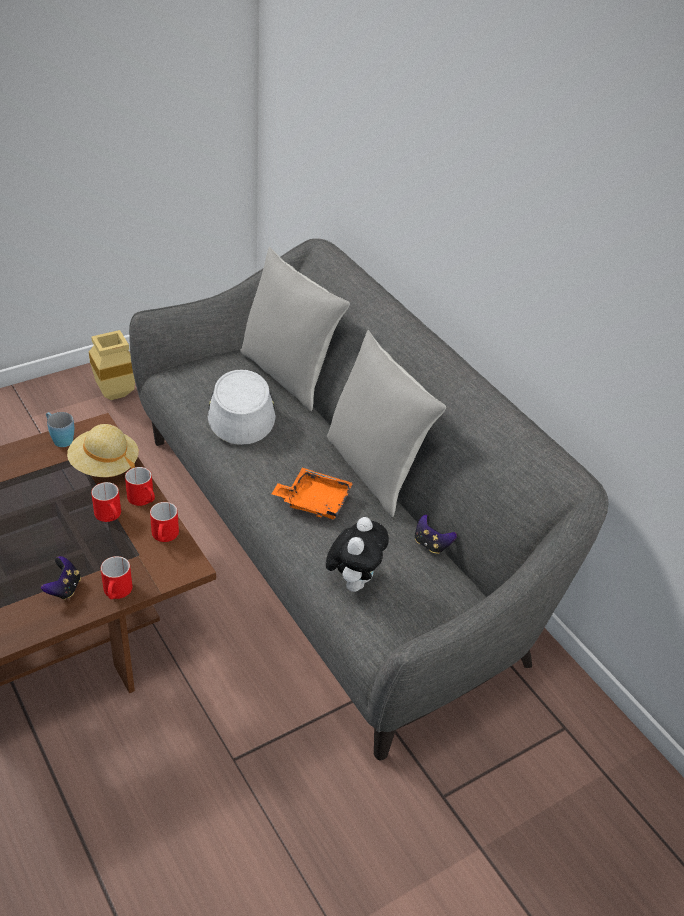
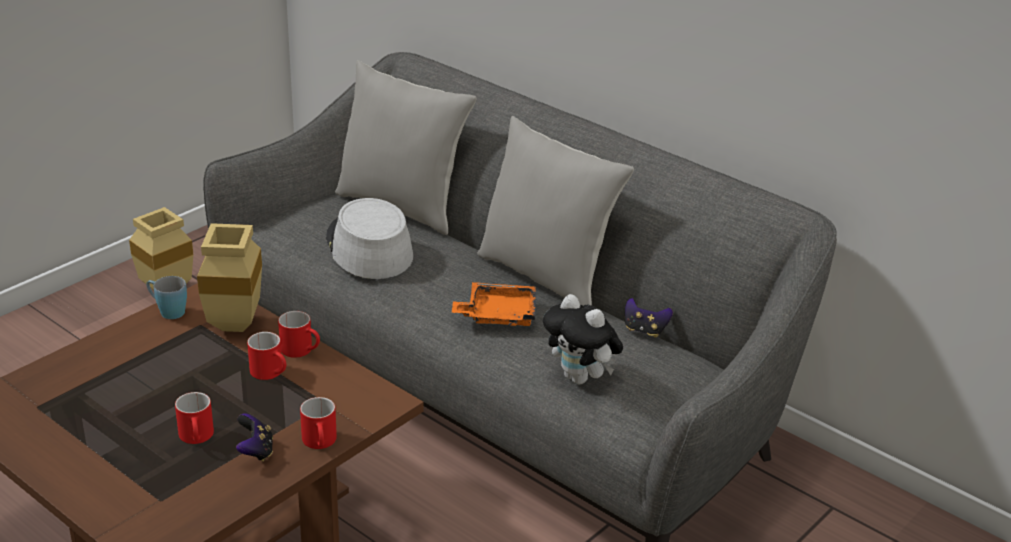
camera: 15 degrees left, 10 degrees down
beige hat [67,424,139,477] -> beige vase [197,223,262,332]
red mug [150,502,179,542] -> red mug moved to [175,392,214,444]
plush toy [326,517,389,592] -> plush toy turned 135 degrees clockwise [543,294,623,385]

